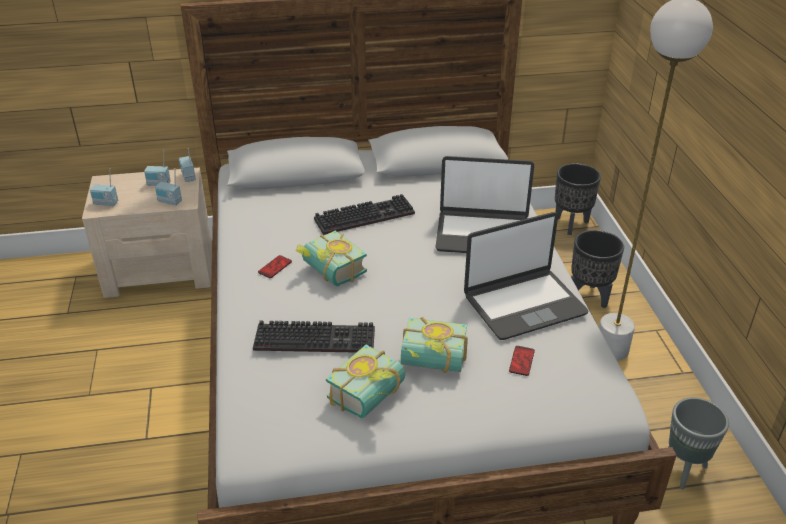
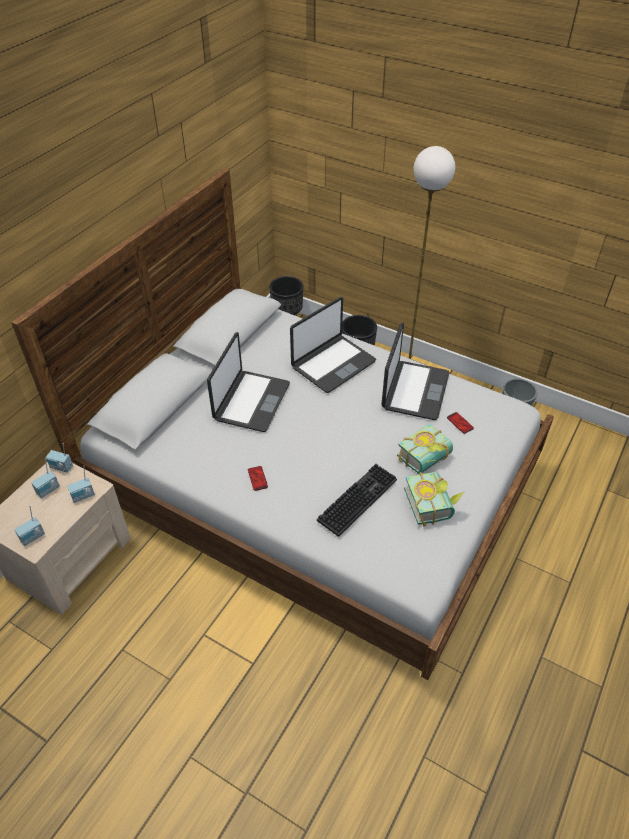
camera: 50 degrees left, 10 degrees up
book [296,231,367,286] -> none
keyboard [314,194,415,235] -> laptop [207,332,290,432]

